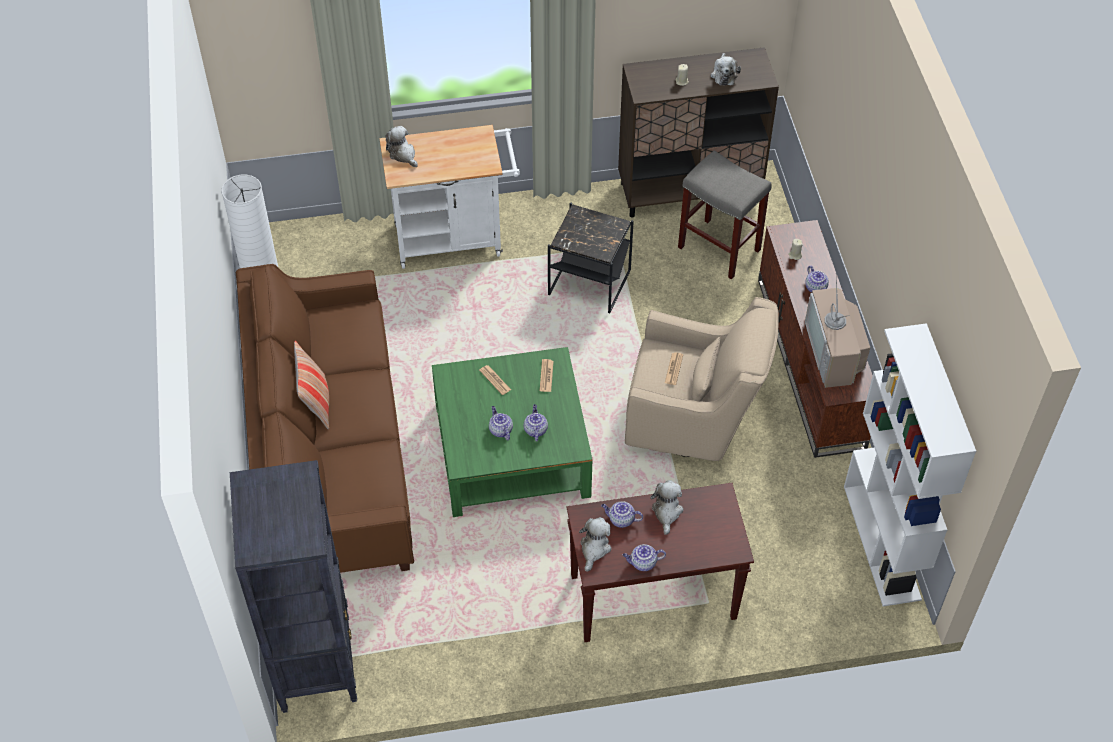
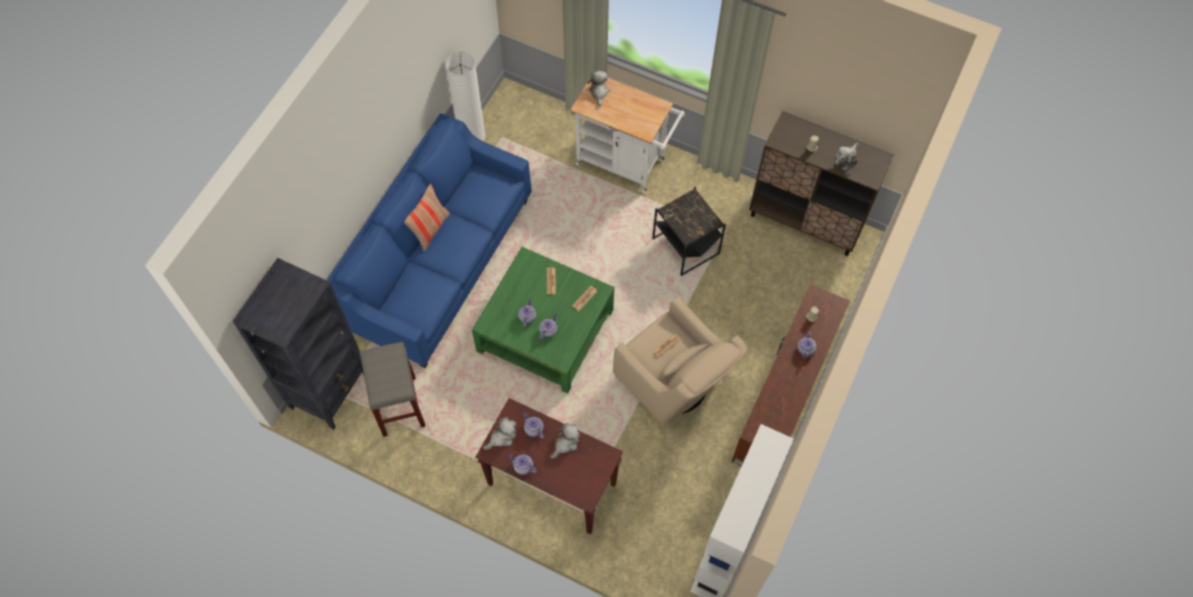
camera: 35 degrees right, 10 degrees up
brown sofa [236,264,414,573] -> blue sofa [324,113,532,368]
grey stool [678,150,772,279] -> grey stool moved to [360,342,425,437]
television [805,272,870,388] -> none

